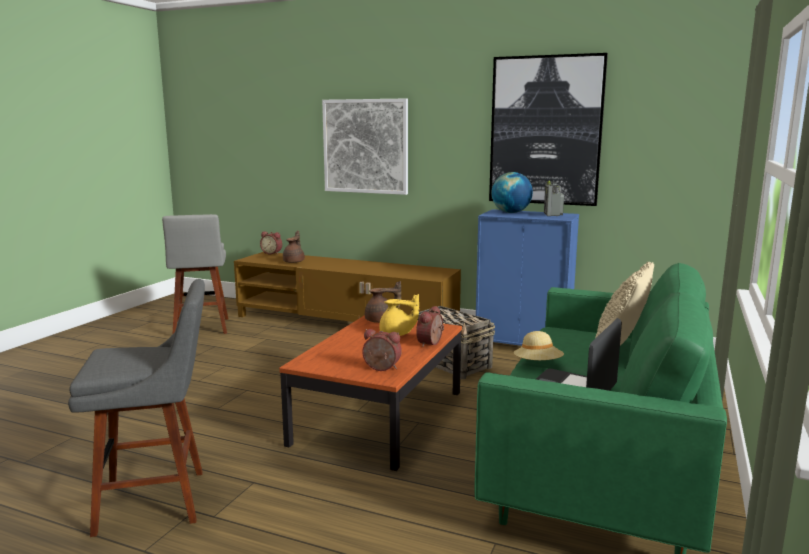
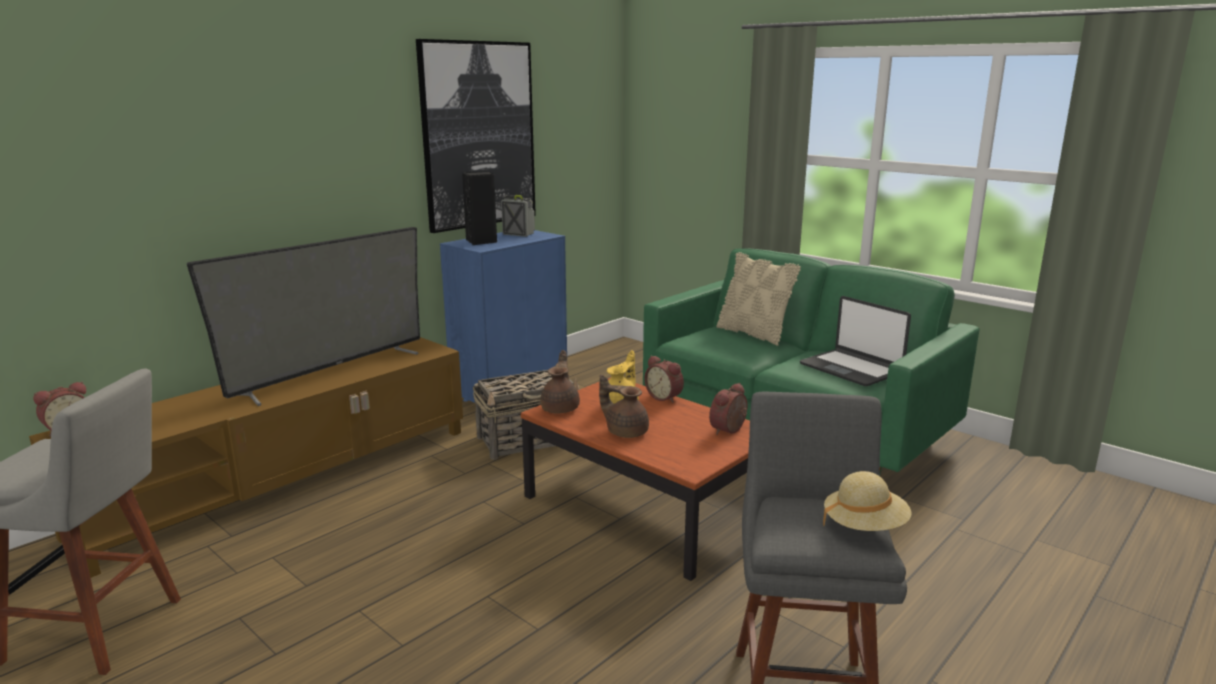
camera: 70 degrees left, 5 degrees up
brown teapot [283,231,305,263] -> brown teapot moved to [599,374,649,438]
picture [322,99,408,195] -> none
globe [492,172,533,213] -> black speaker [462,172,497,245]
beige hat [514,331,564,360] -> beige hat moved to [823,471,911,531]
none -> television [187,227,420,406]

